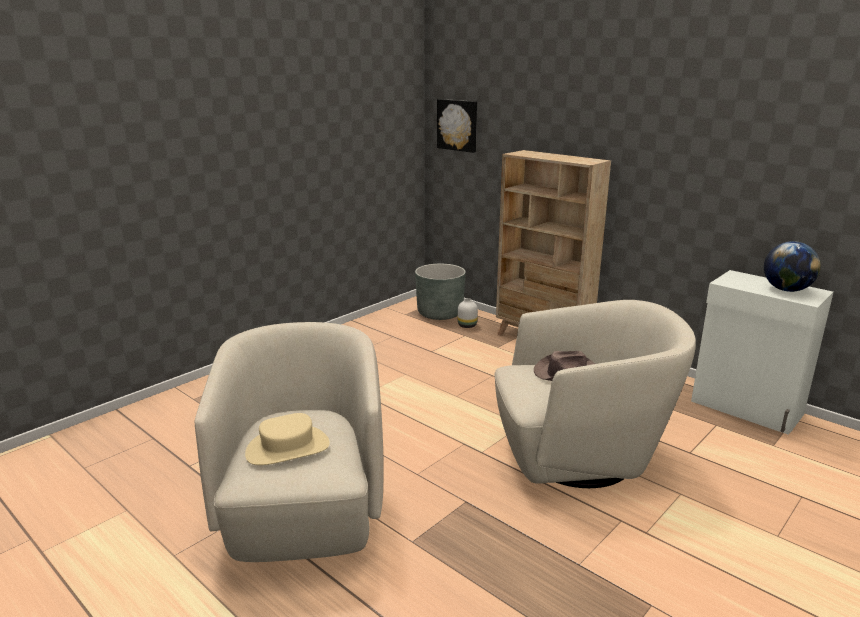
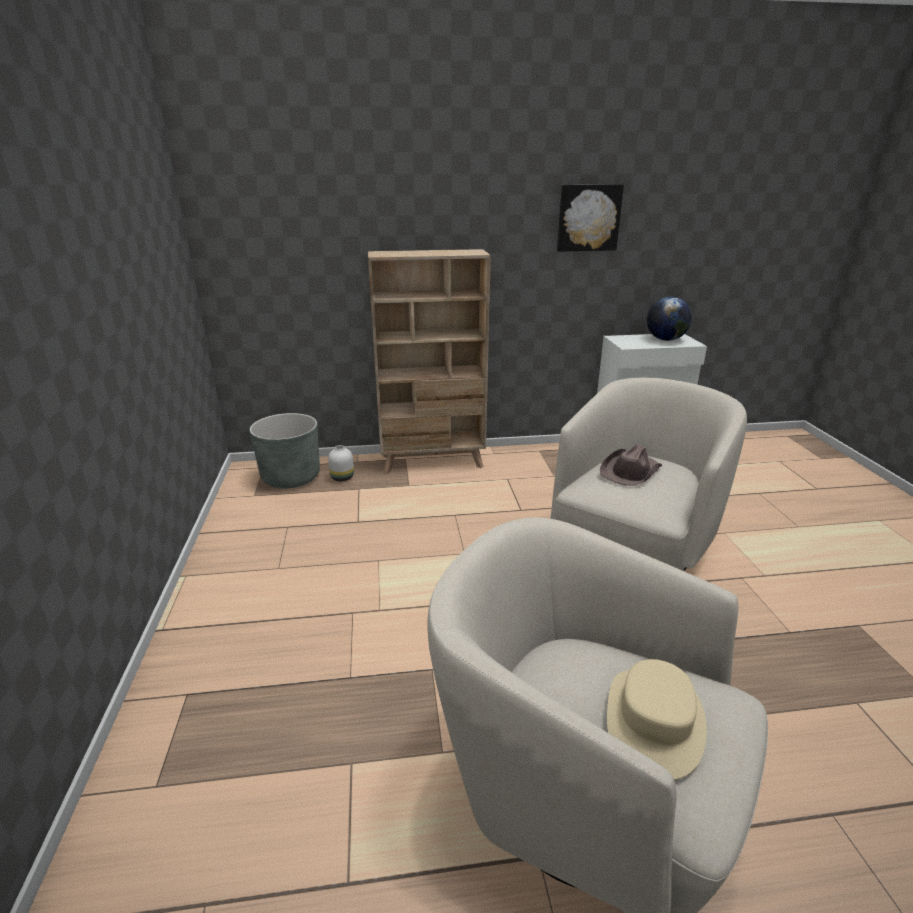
camera: 50 degrees left, 5 degrees up
picture [437,99,477,153] -> picture moved to [557,184,624,252]

